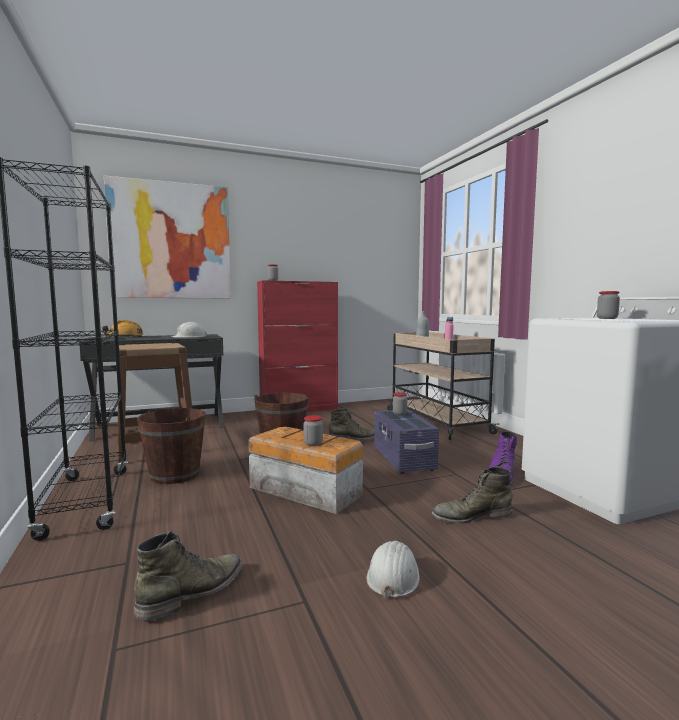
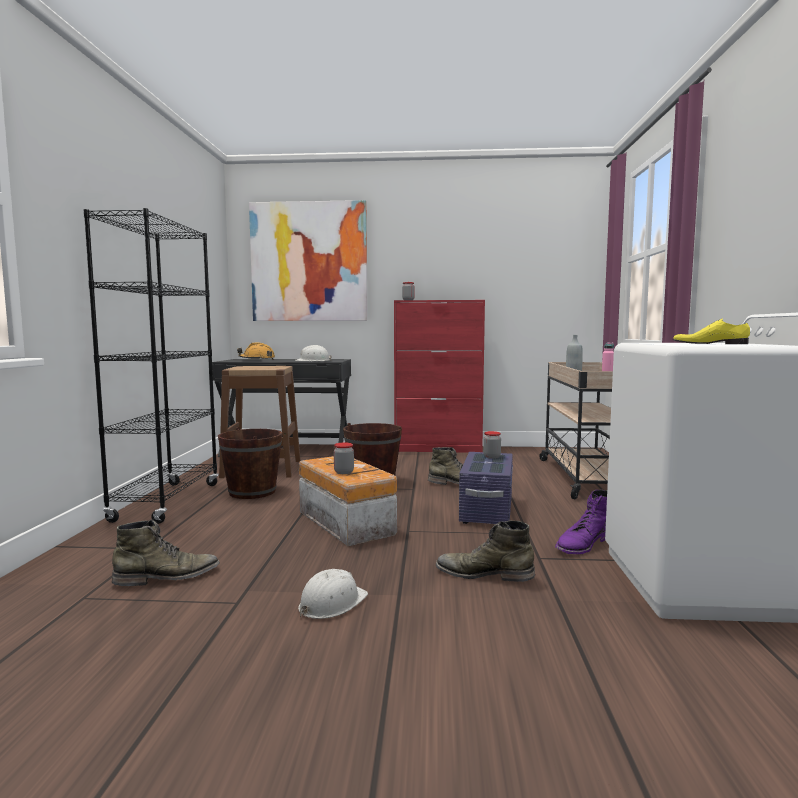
camera: 25 degrees right, 0 degrees up
jar [597,291,620,319] -> yellow shoe [673,318,750,344]

